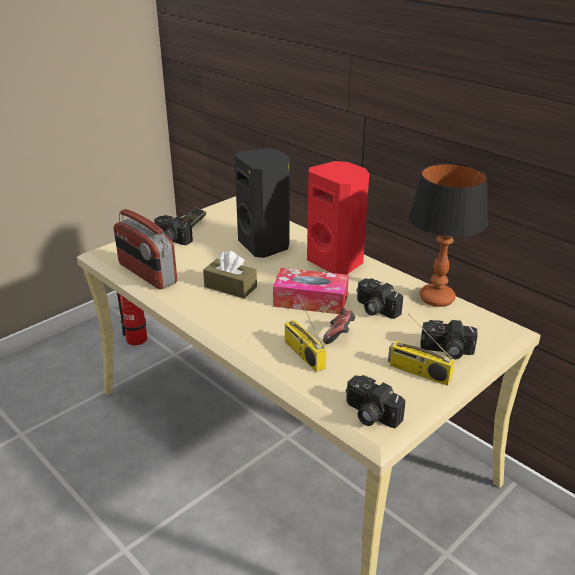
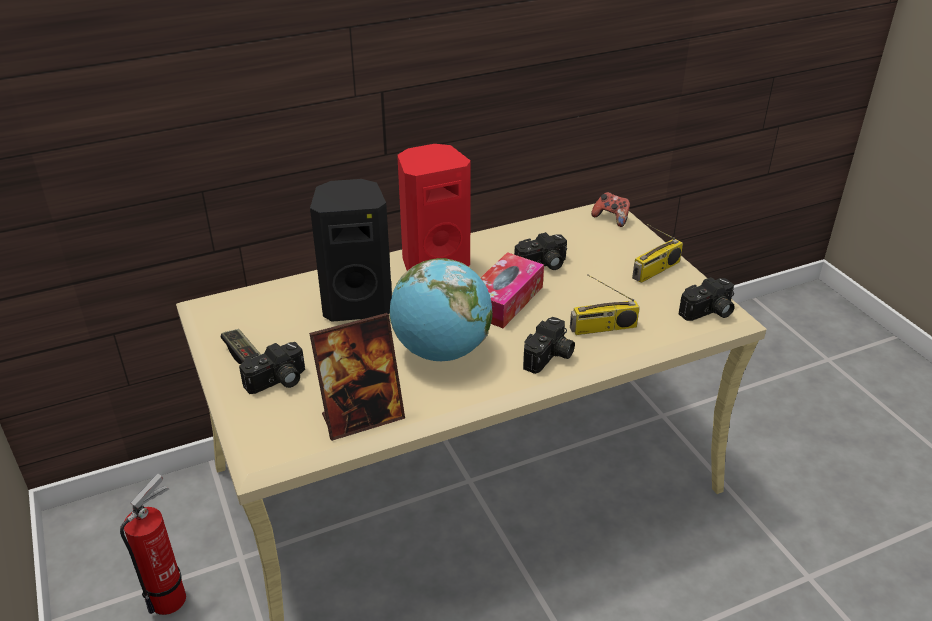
camera: 70 degrees left, 5 degrees up
radio [114,209,177,290] -> picture frame [309,313,405,441]
brown tissue box [203,251,257,298] -> globe [390,258,493,361]
game controller [323,309,356,344] -> game controller moved to [591,192,630,227]
table lamp [409,163,488,307] -> none
camera [420,320,478,359] -> camera moved to [523,317,575,374]

